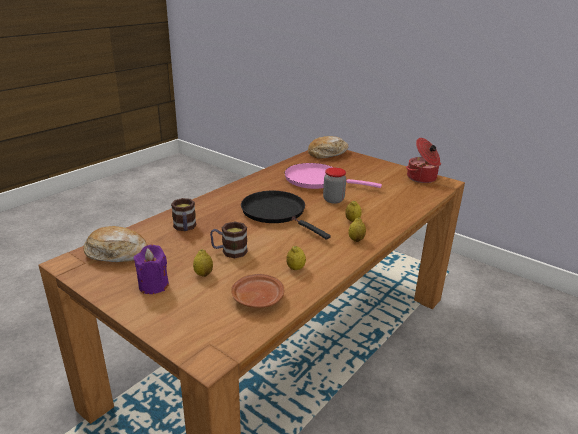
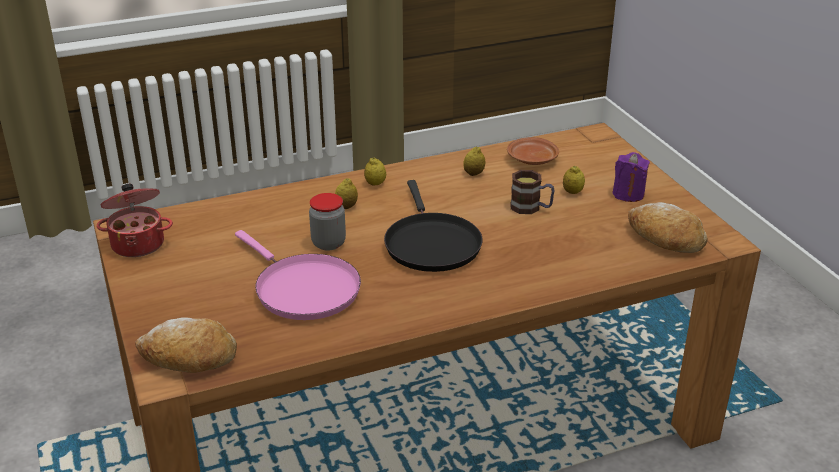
camera: 150 degrees left, 5 degrees up
mug [171,198,196,231] -> none

